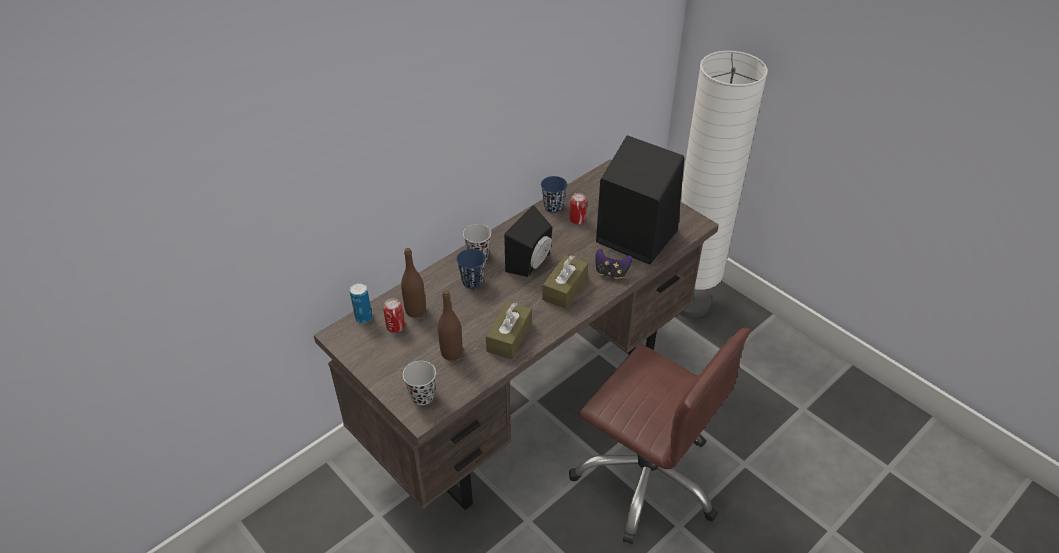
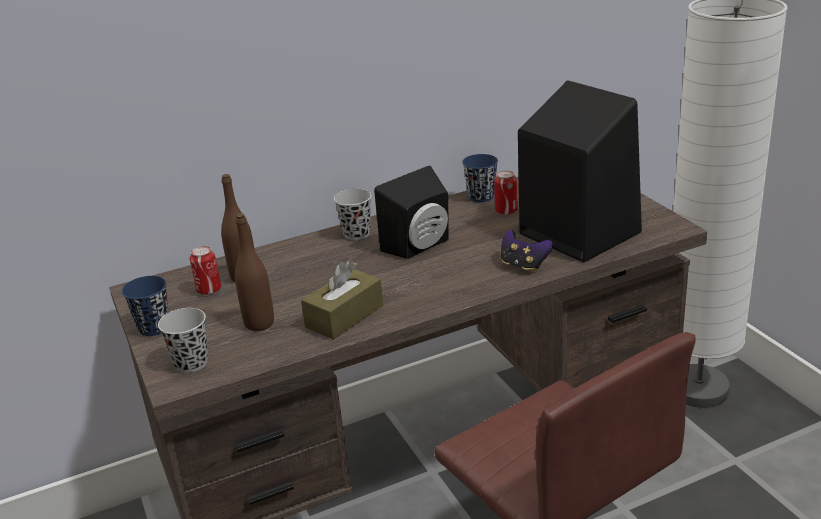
camera: 20 degrees right, 15 degrees down
can [350,283,372,323] -> none
blue cup [456,249,486,289] -> blue cup moved to [122,276,169,336]
brown tissue box [542,255,588,309] -> none

